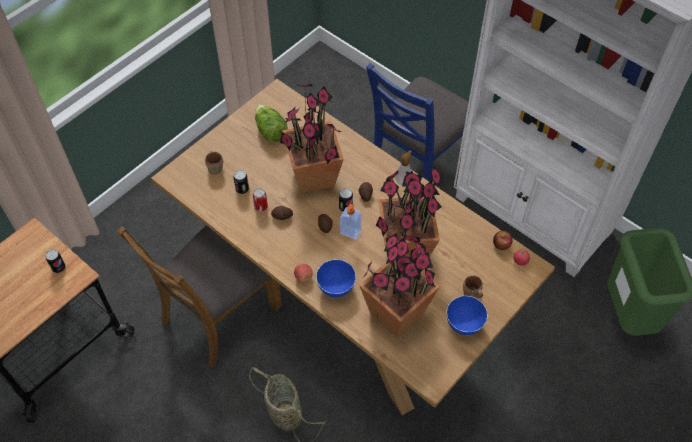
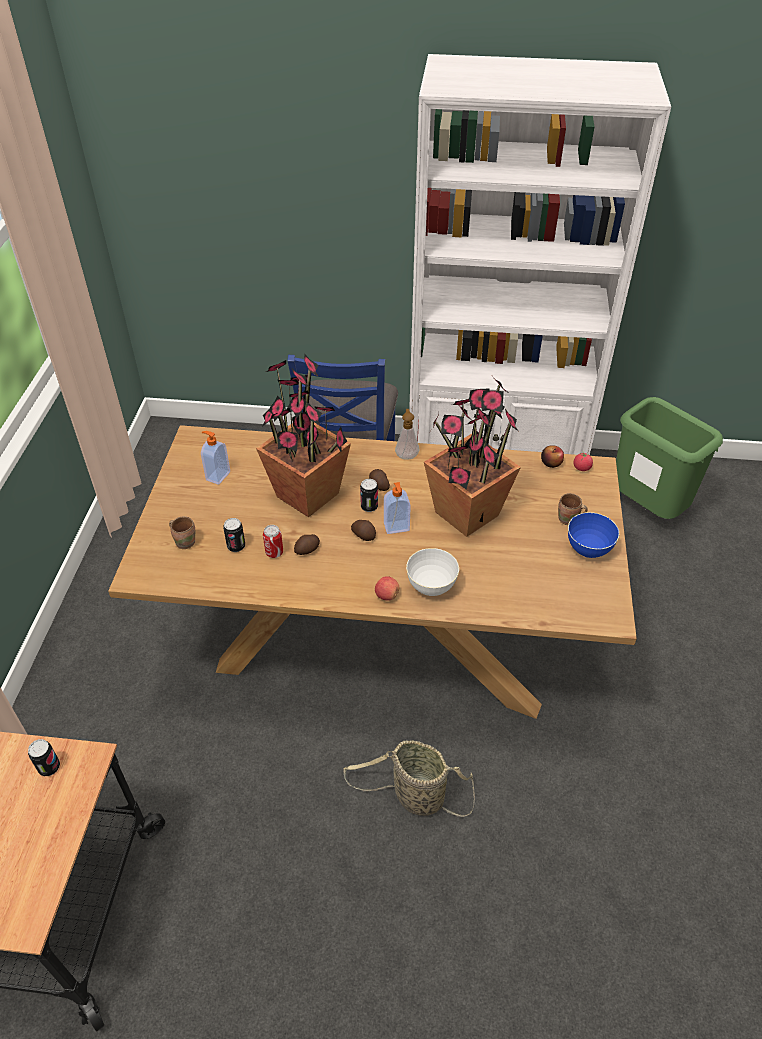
camera: 35 degrees left, 10 degrees down
brown chair [117,225,282,367] -> none
lettuce [255,104,288,142] -> soap dispenser [201,431,230,485]
blue bowl [316,259,356,297] -> white bowl [406,548,459,596]
potted plant [359,234,440,338] -> none

